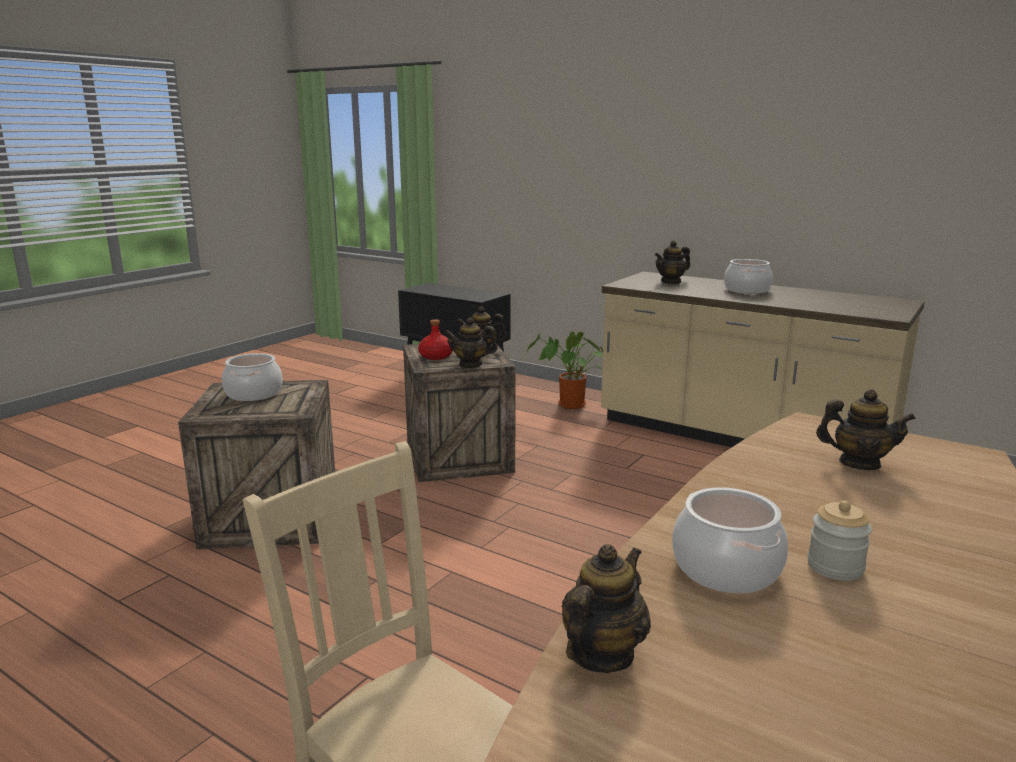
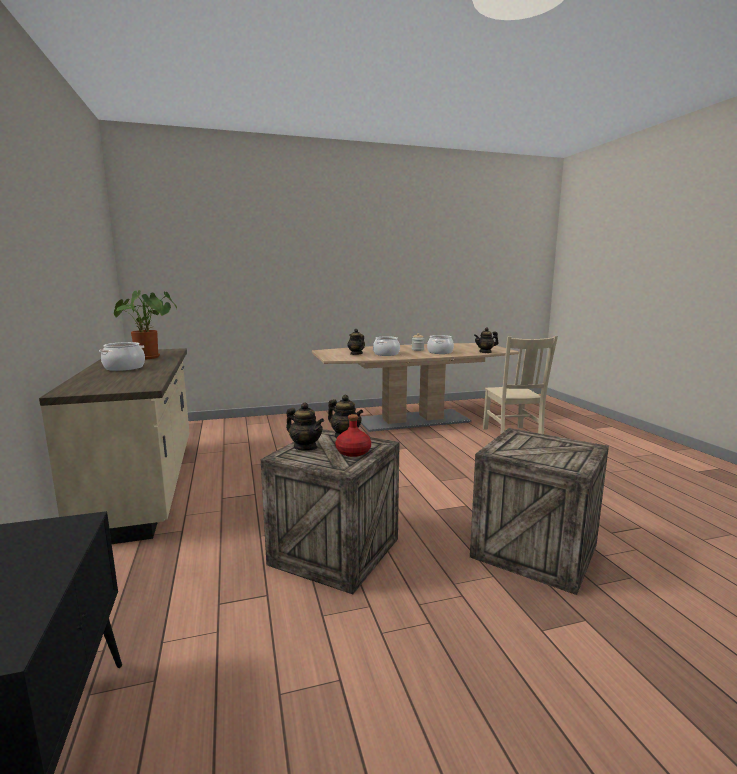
camera: 140 degrees left, 5 degrees down
cooking pot [222,353,283,401] -> cooking pot moved to [373,336,400,356]
potted plant [527,331,603,409] -> potted plant moved to [114,290,177,359]
teapot [655,240,690,284] -> none

